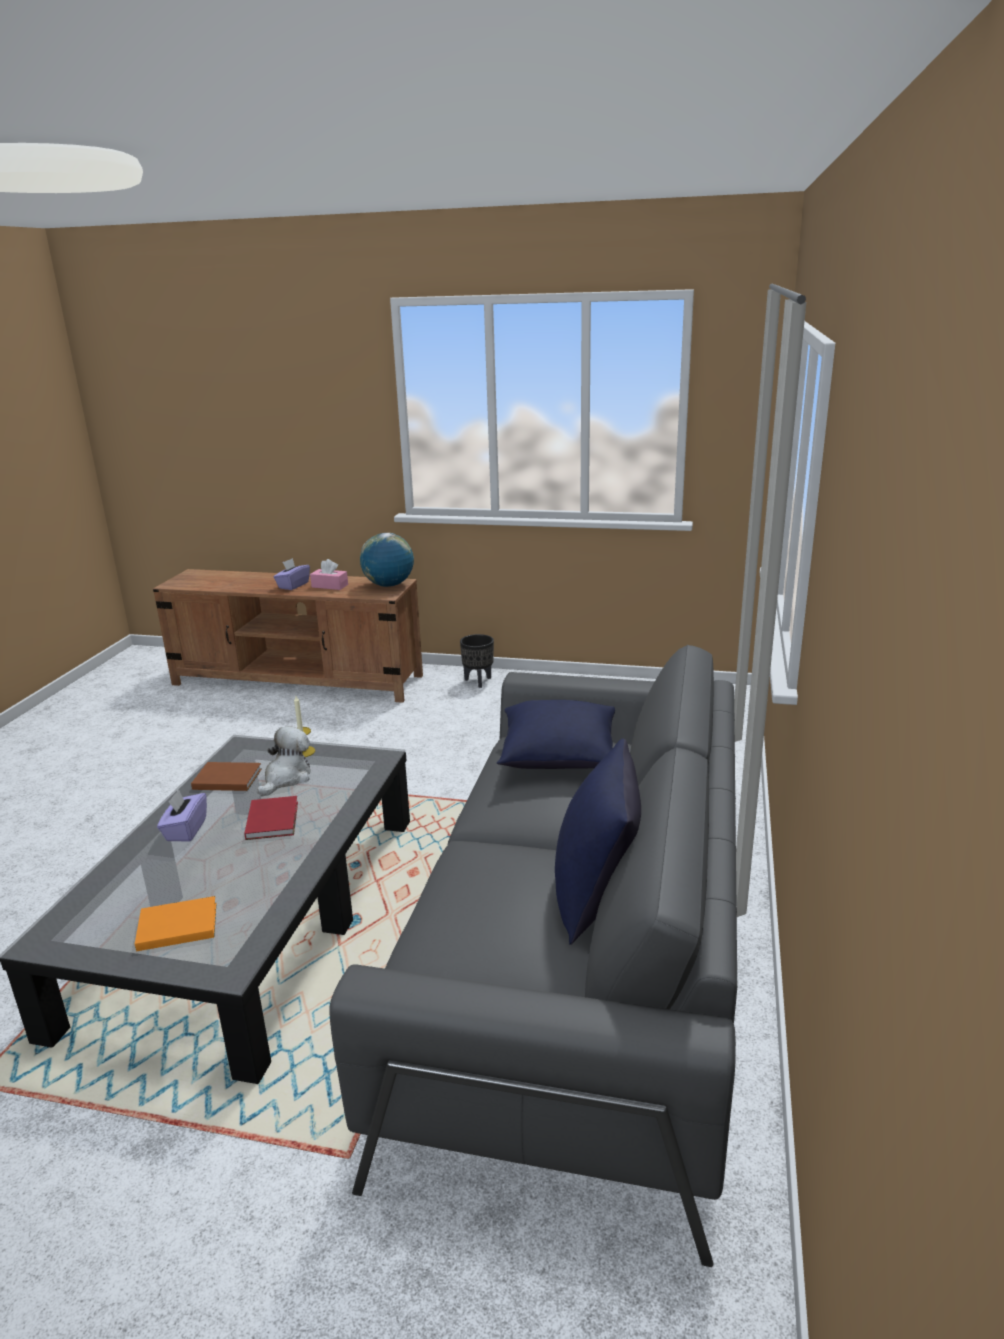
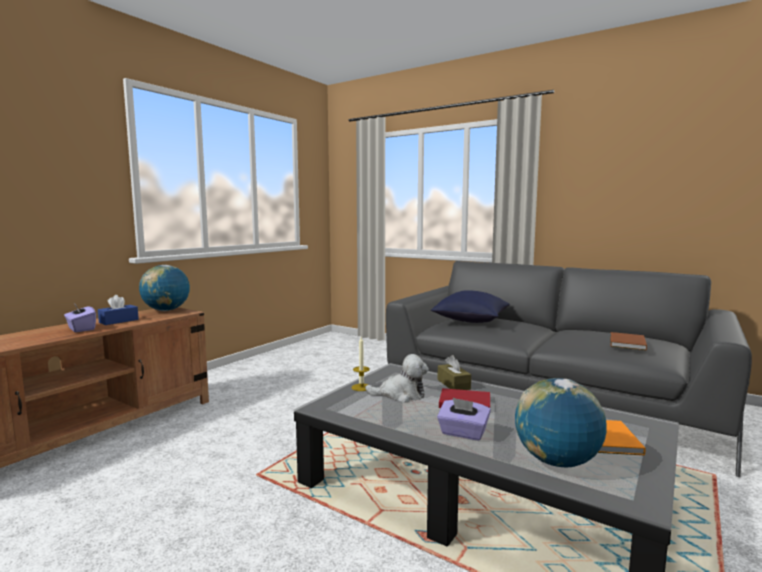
camera: 70 degrees left, 15 degrees down
brown book [191,762,262,791] -> brown book moved to [610,332,647,351]
plush toy [257,727,311,797] -> plush toy turned 135 degrees clockwise [365,354,429,403]
pink tissue box [310,559,348,590] -> blue tissue box [98,295,139,325]
black planter [460,634,494,688] -> none
blue pillow [555,738,641,945] -> none
none -> brown tissue box [437,355,471,390]
none -> globe [515,378,607,467]

